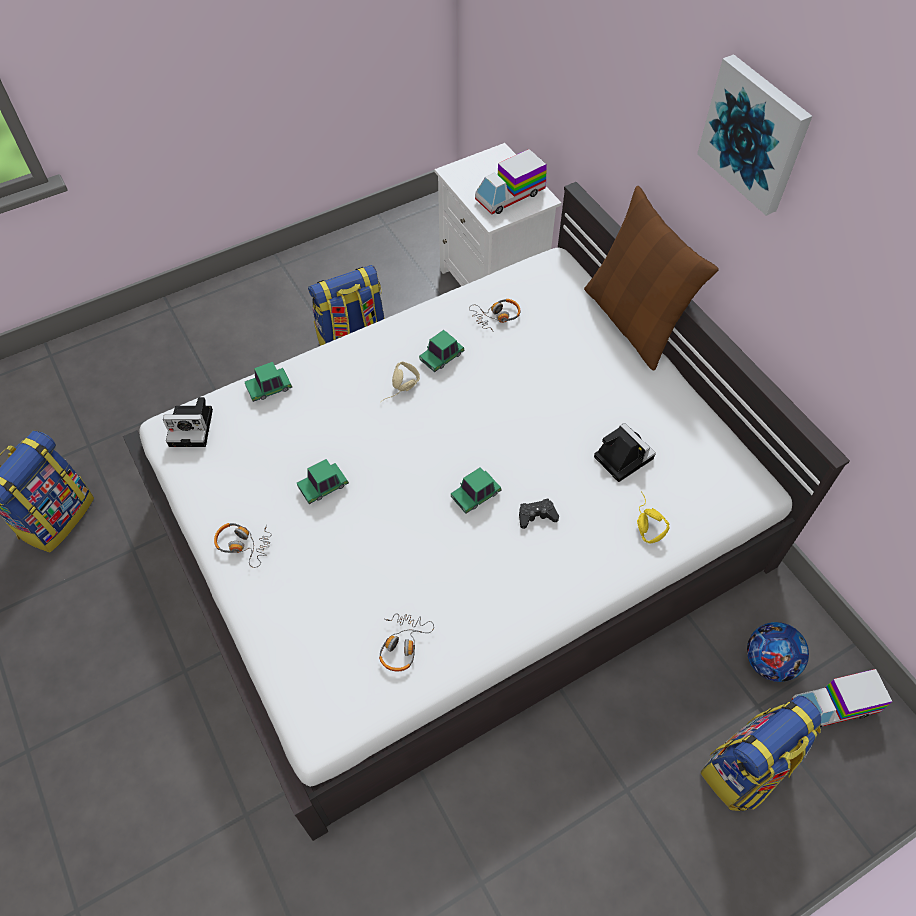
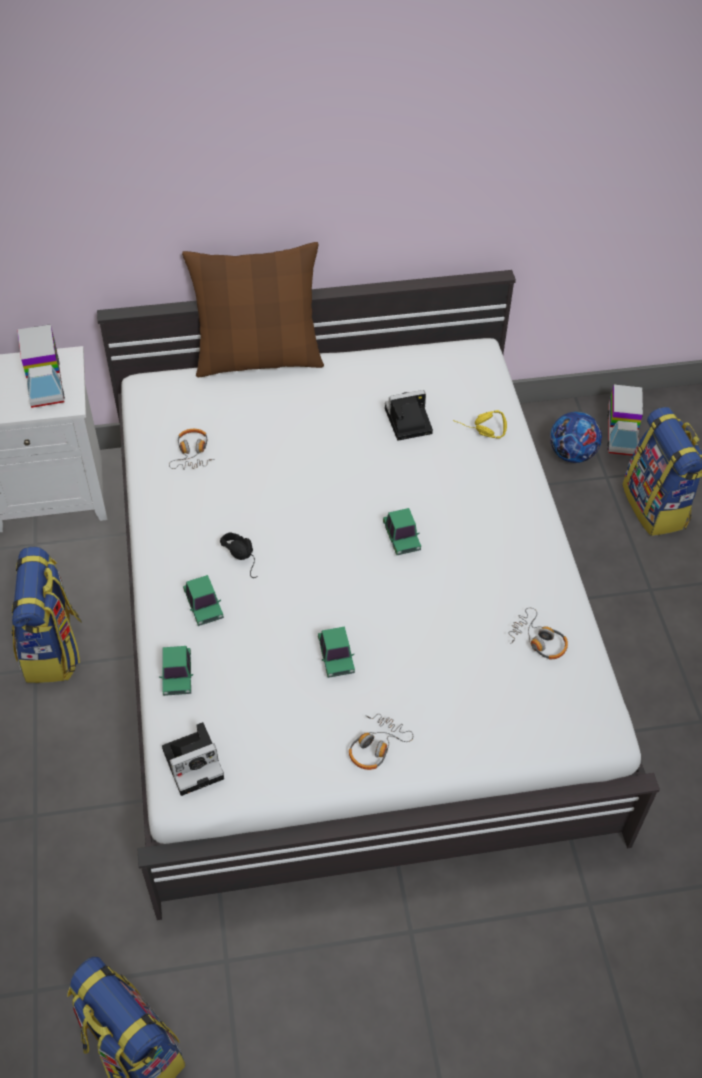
camera: 70 degrees left, 5 degrees down
camera [163,397,213,447] -> camera turned 45 degrees clockwise [162,722,224,796]
beige headphones [380,362,420,403] -> black headphones [220,533,257,578]
toy car [419,330,465,372] -> toy car moved to [183,575,224,626]
black game controller [519,499,559,529] -> none
picture [697,54,812,216] -> none

